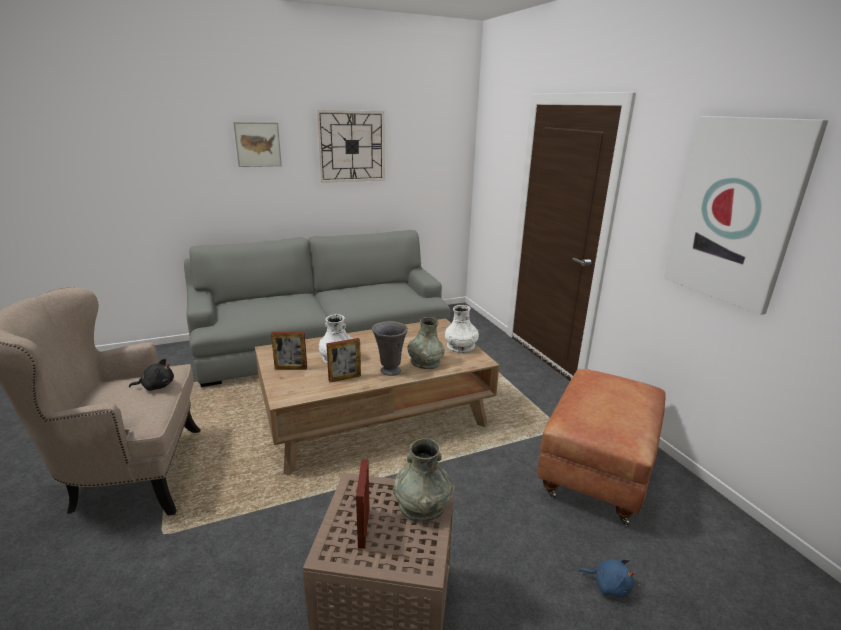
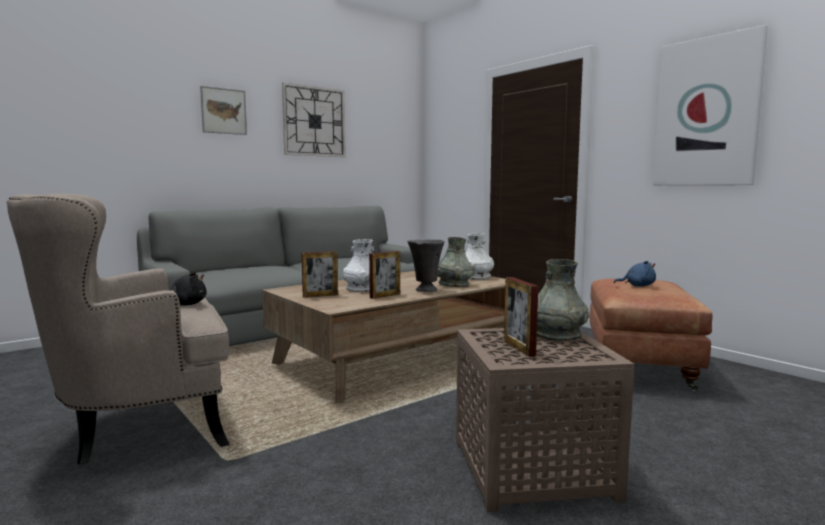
camera: 15 degrees left, 15 degrees down
blue plush toy [579,559,635,597] -> blue plush toy moved to [614,261,656,286]

